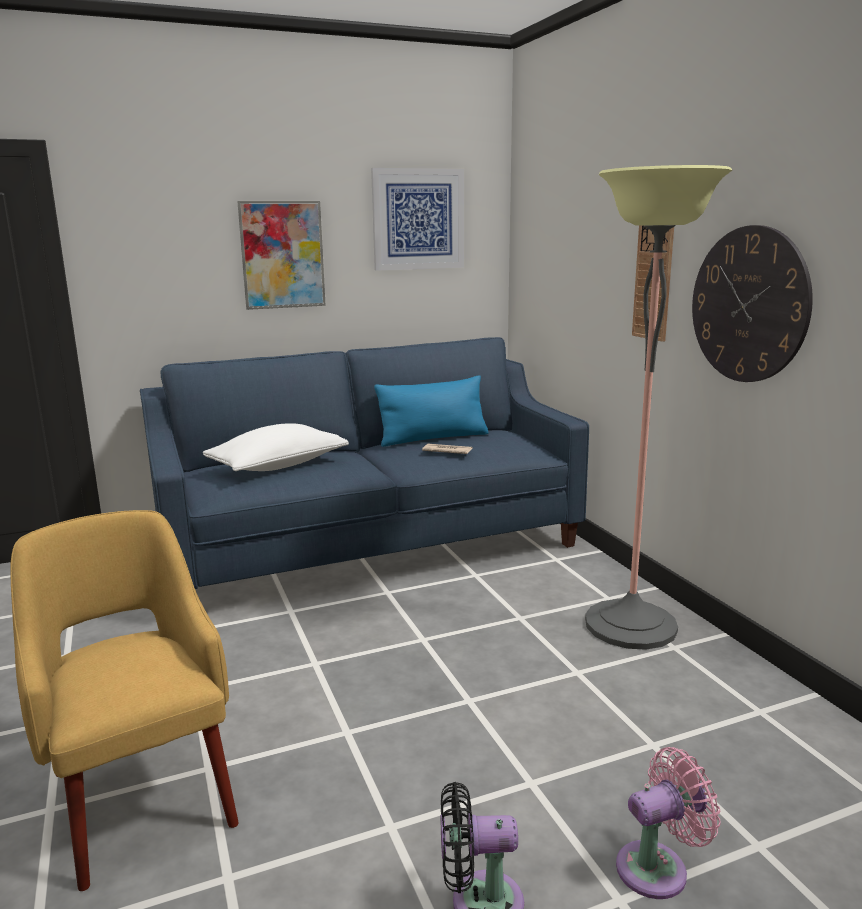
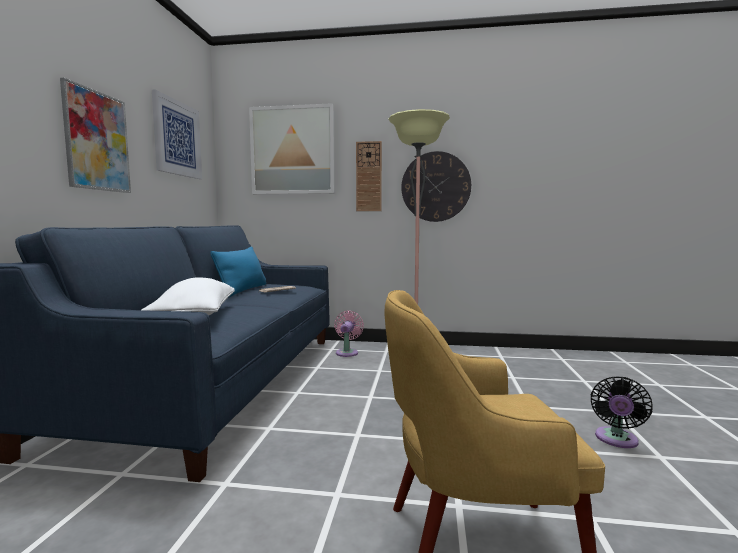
camera: 60 degrees left, 10 degrees down
pink fan [616,747,721,899] -> pink fan moved to [334,311,364,357]
none -> picture [249,103,335,194]

